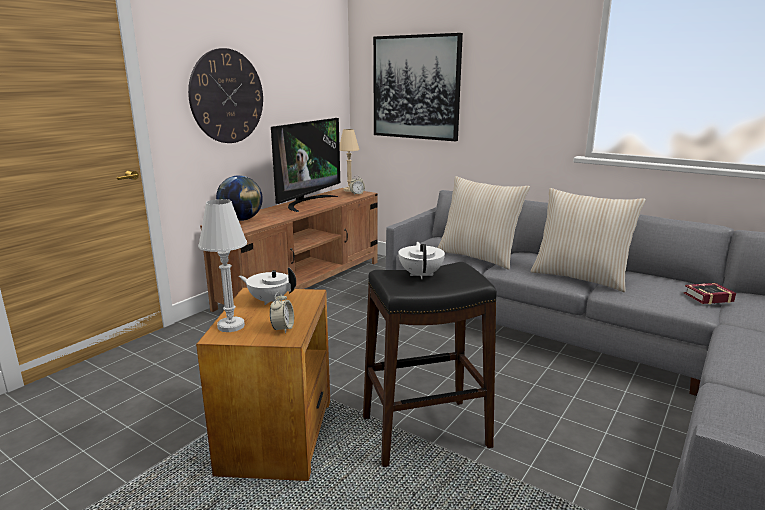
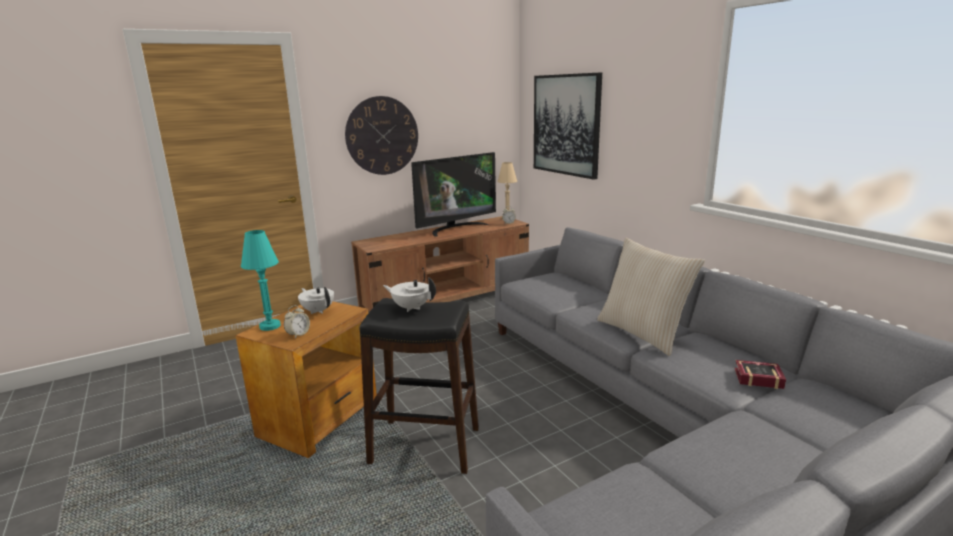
camera: 25 degrees right, 0 degrees up
white table lamp [198,199,247,332] -> turquoise table lamp [241,230,281,331]
globe [216,175,263,221] -> none
white teapot [398,242,445,279] -> white teapot turned 90 degrees counterclockwise [383,277,436,312]
beige pillow [438,176,530,270] -> none

